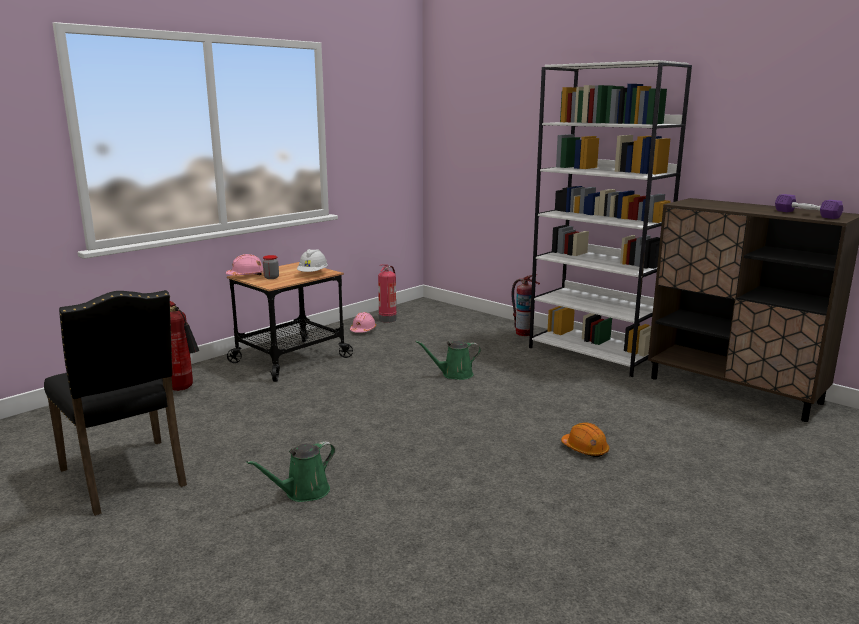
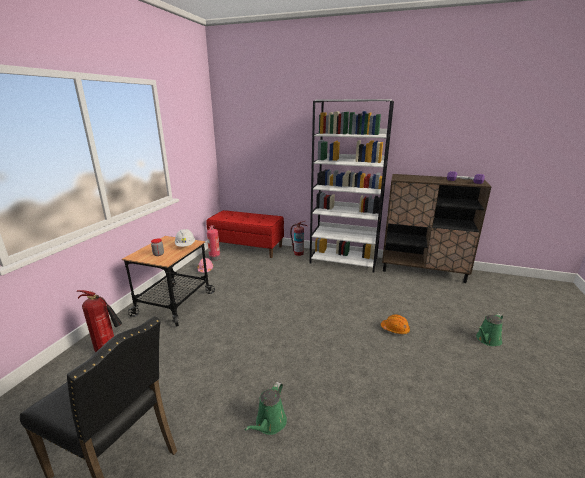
camera: 25 degrees left, 5 degrees up
pink hard hat [226,254,263,275] -> none
green watering can [415,341,481,380] -> green watering can moved to [476,314,503,346]
none -> red bench [206,210,284,258]

